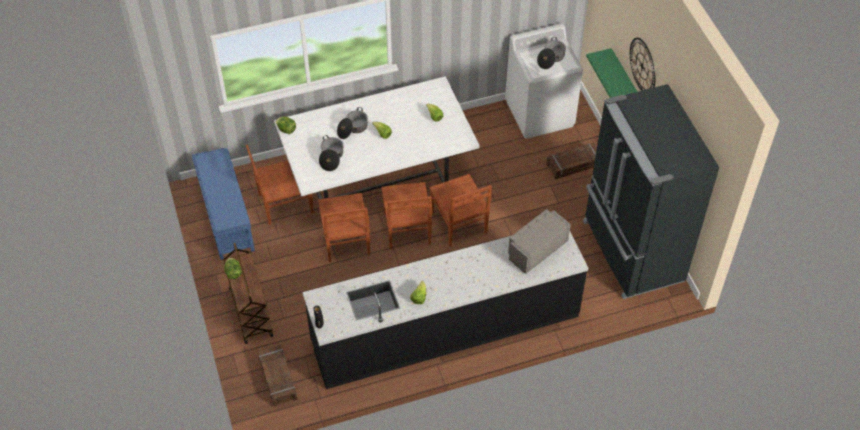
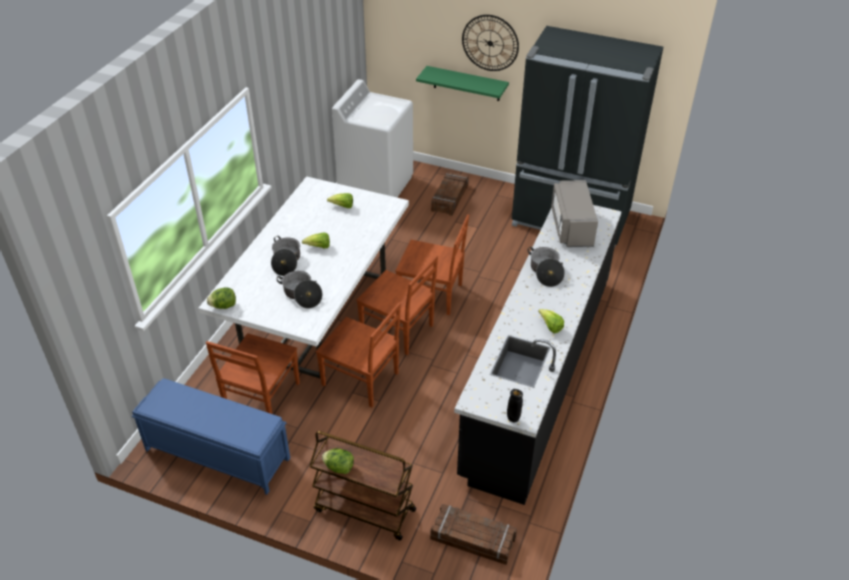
camera: 50 degrees left, 10 degrees down
cooking pot [537,37,566,69] -> cooking pot moved to [528,247,565,287]

